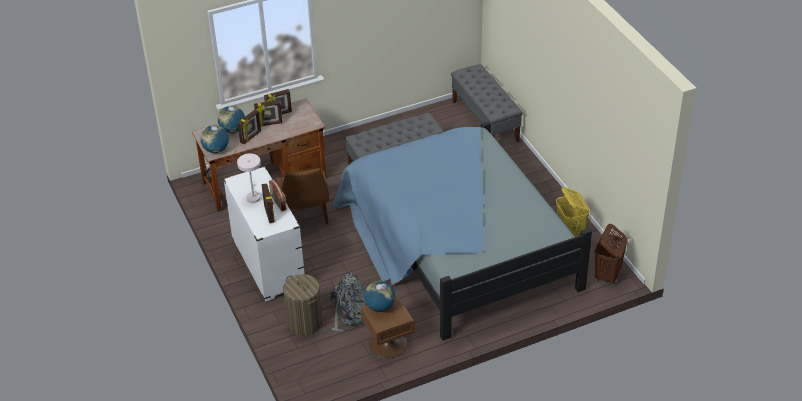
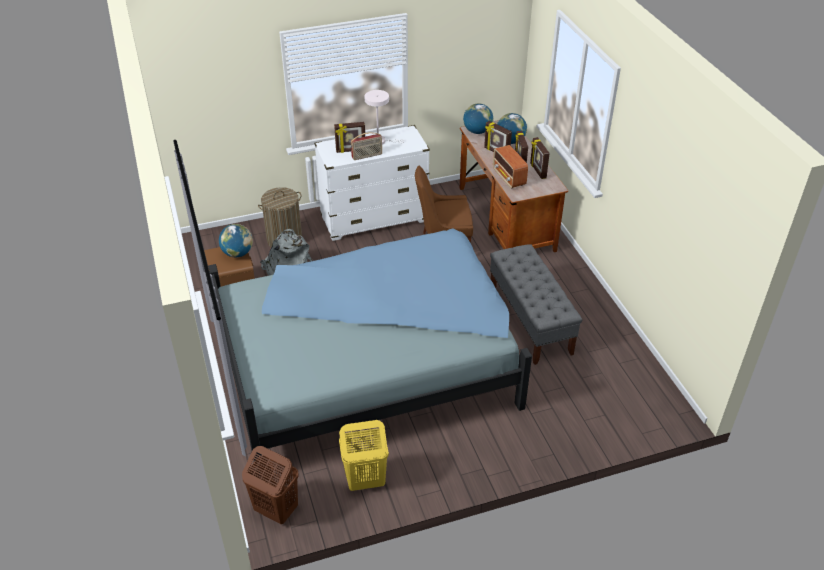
camera: 95 degrees right, 0 degrees up
grey bench [451,64,523,142] -> none
none -> radio [493,145,528,189]

